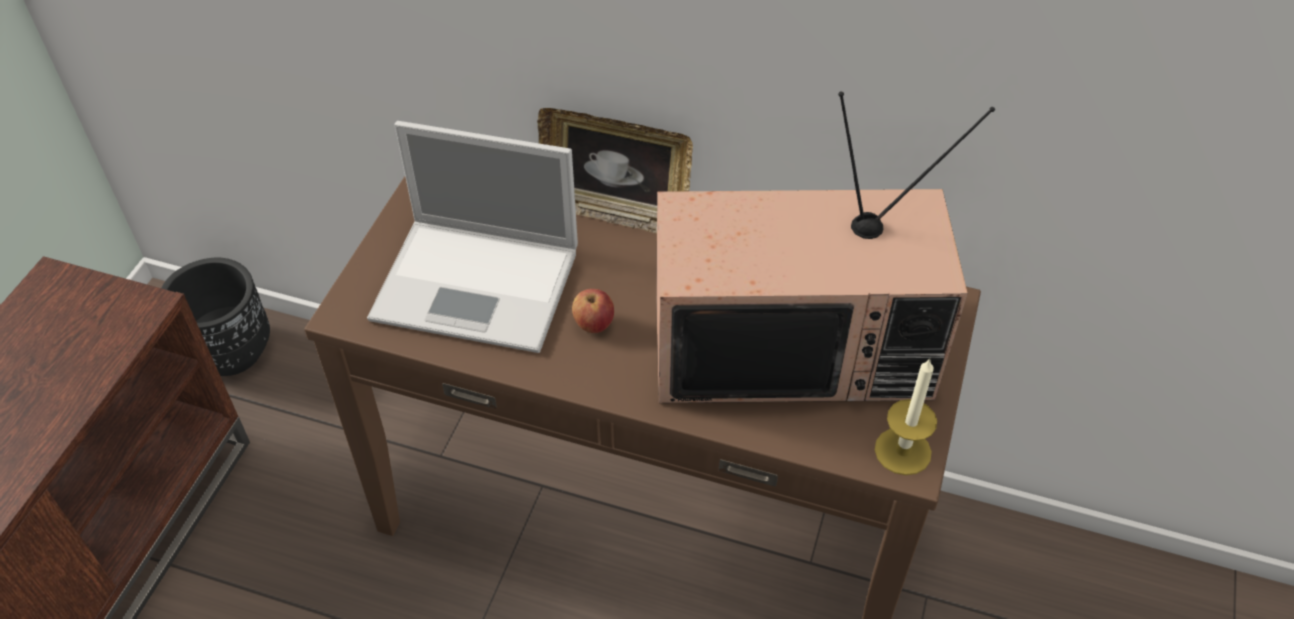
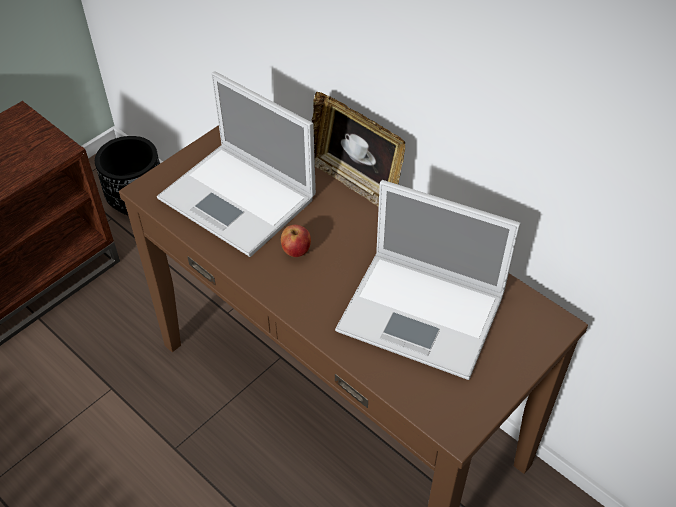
camera: 25 degrees right, 0 degrees up
television [656,91,995,403] -> laptop [335,180,521,380]
candle [875,359,937,475] -> none

